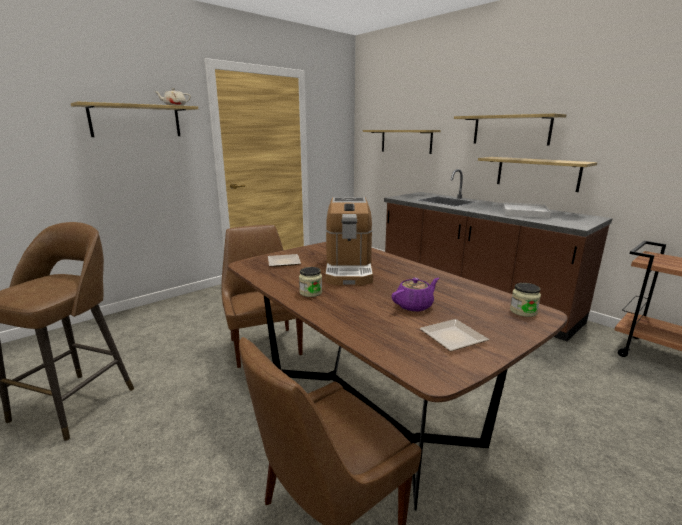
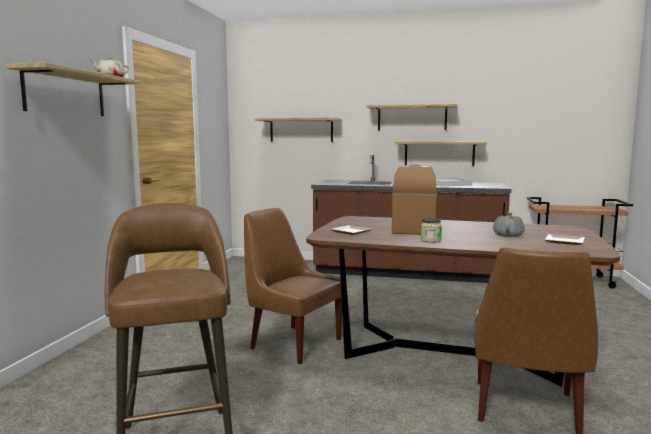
camera: 35 degrees left, 10 degrees down
coffee machine [325,197,373,285] -> coffee machine turned 135 degrees counterclockwise [392,165,437,235]
purple teapot [392,278,439,312] -> grey teapot [493,212,525,237]
jar [510,283,541,317] -> none

